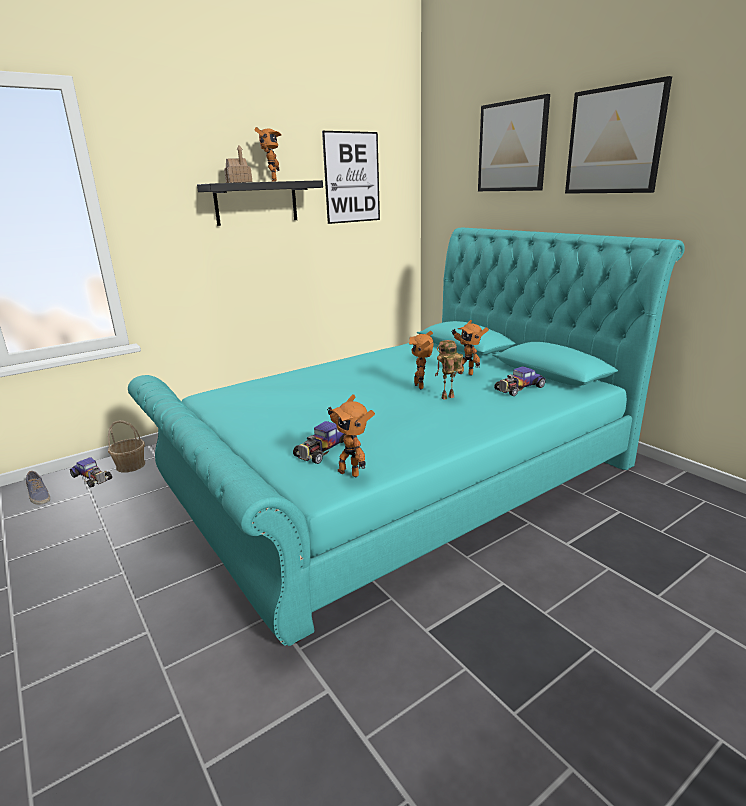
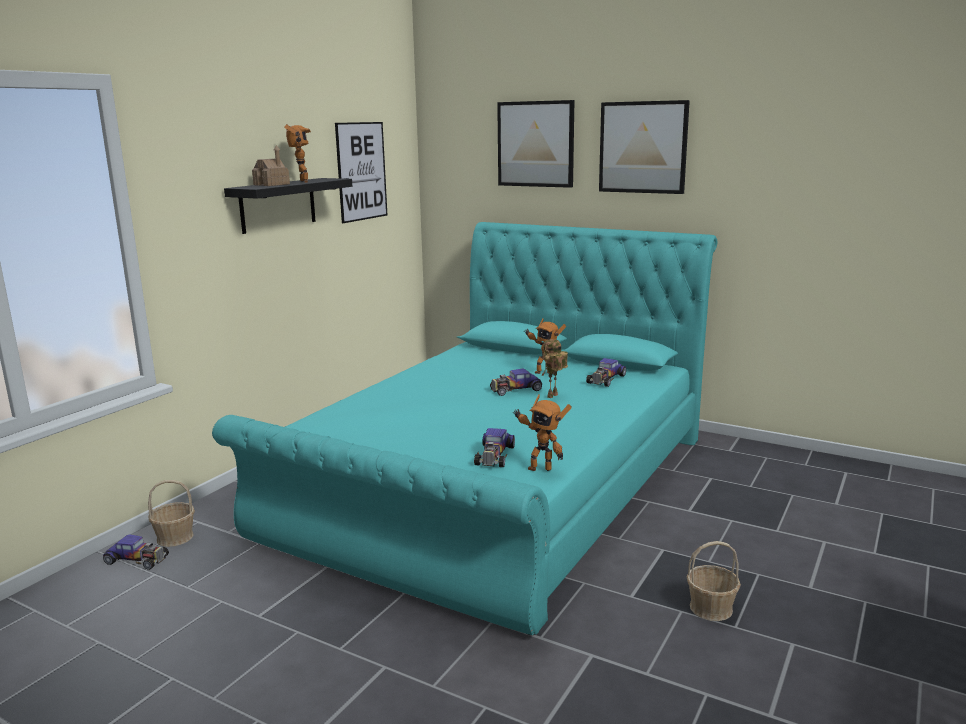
camera: 25 degrees left, 5 degrees down
shoe [26,471,50,505] -> none
toy robot [409,331,433,389] -> toy car [490,369,542,396]
none -> basket [687,541,741,621]

